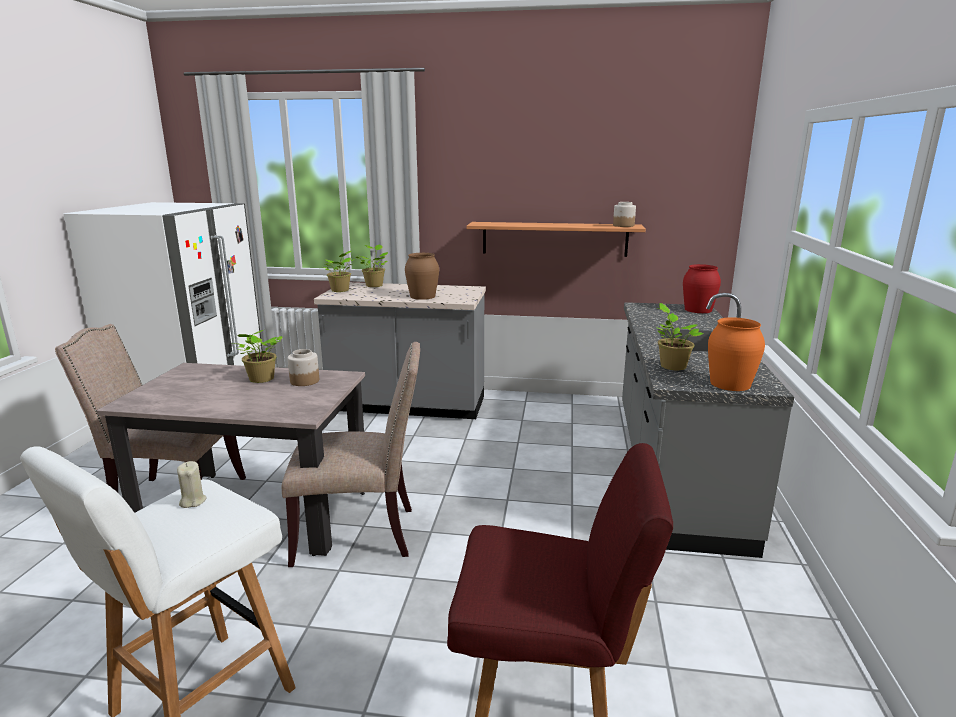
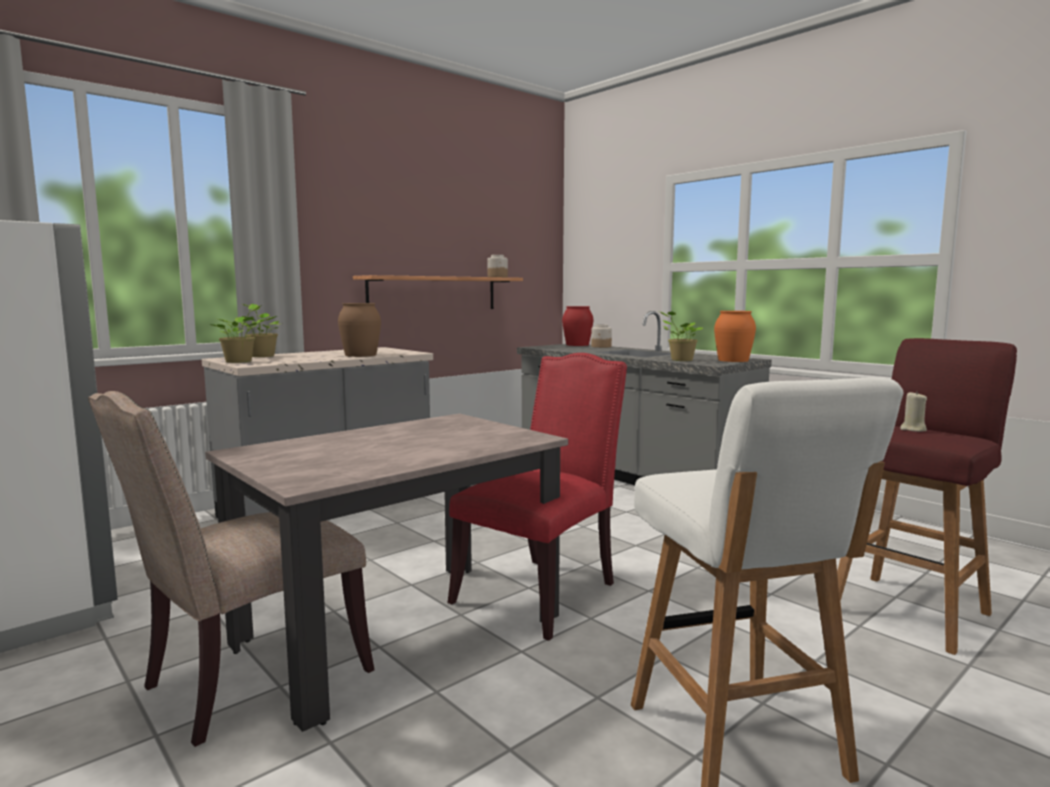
camera: 50 degrees left, 10 degrees down
beige candle [177,461,206,508] -> beige candle moved to [900,391,927,432]
potted plant [233,330,282,383] -> none
beige chair [282,342,420,567] -> red chair [448,353,627,641]
jar [288,349,319,386] -> jar moved to [591,324,612,348]

